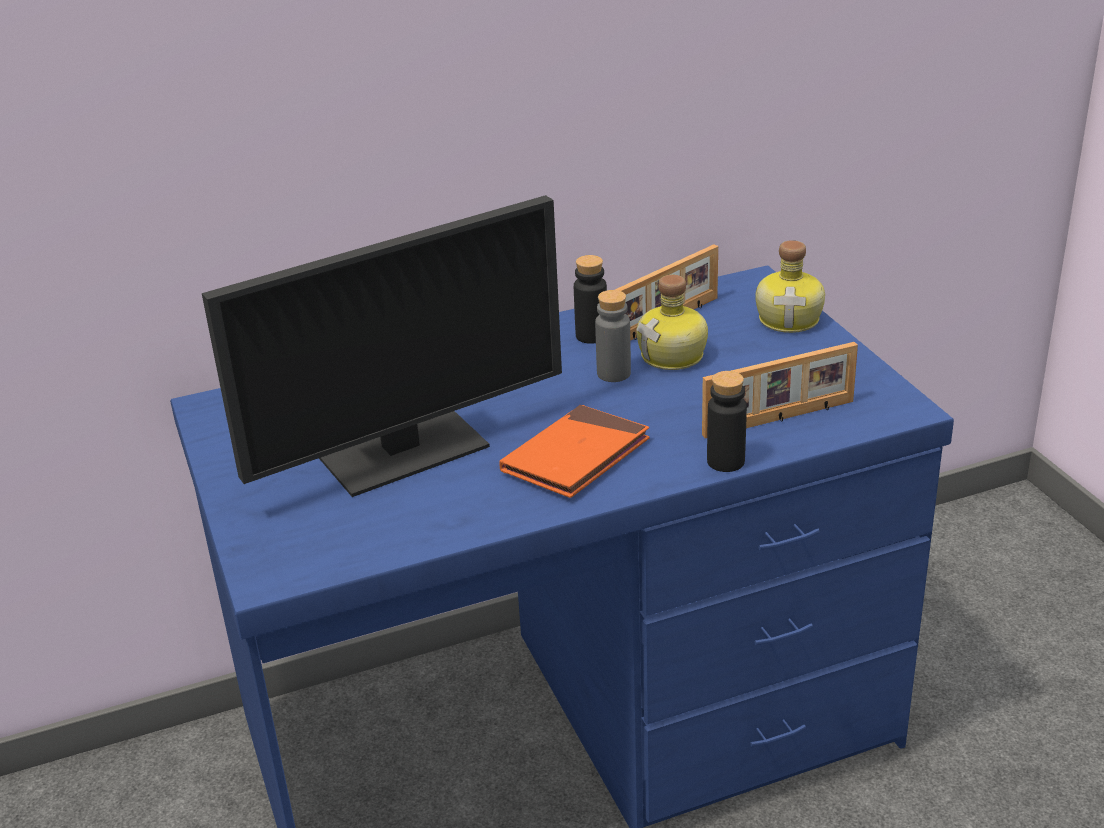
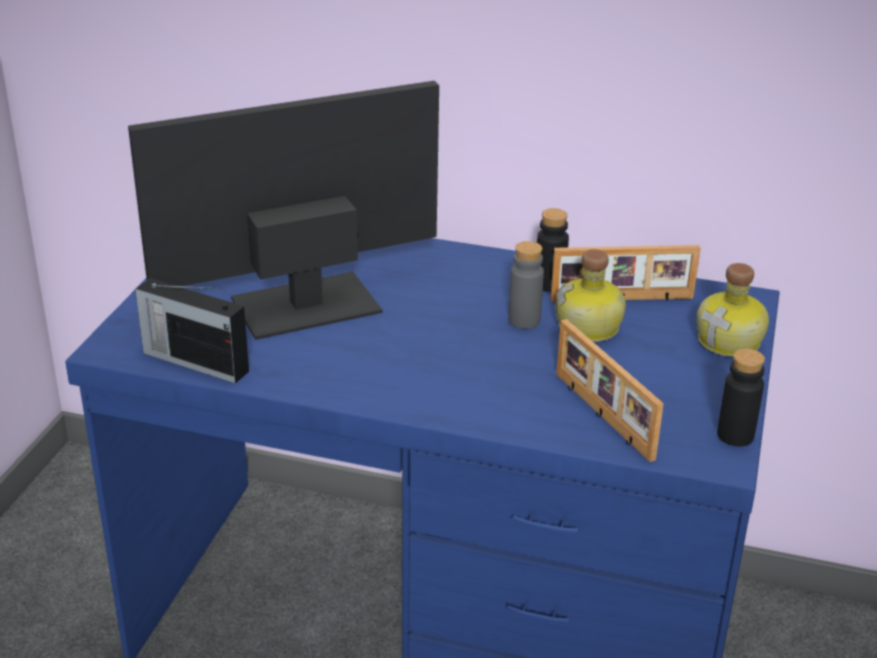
camera: 35 degrees right, 0 degrees up
monitor [202,195,562,497] -> monitor turned 150 degrees clockwise [128,81,439,340]
orange book [499,405,650,498] -> none
picture frame [702,342,858,438] -> picture frame turned 45 degrees clockwise [557,319,664,462]
black bottle [707,371,747,472] -> black bottle moved to [717,349,765,446]
none -> radio [135,278,249,383]

